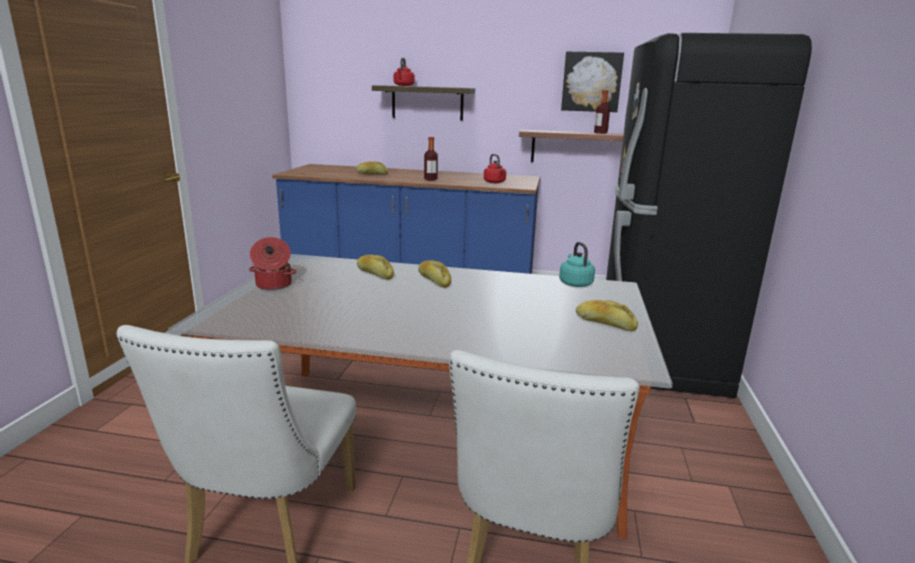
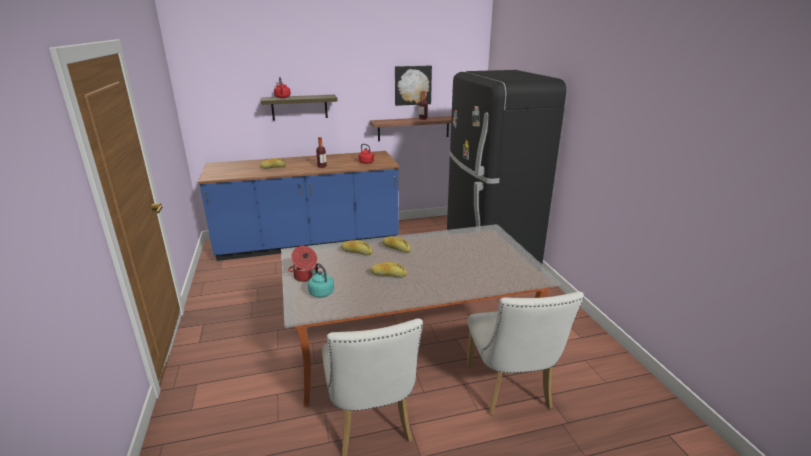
camera: 25 degrees left, 5 degrees up
turquoise kettle [559,242,595,287] -> turquoise kettle moved to [308,263,334,297]
bread [576,300,638,331] -> bread moved to [370,262,407,277]

